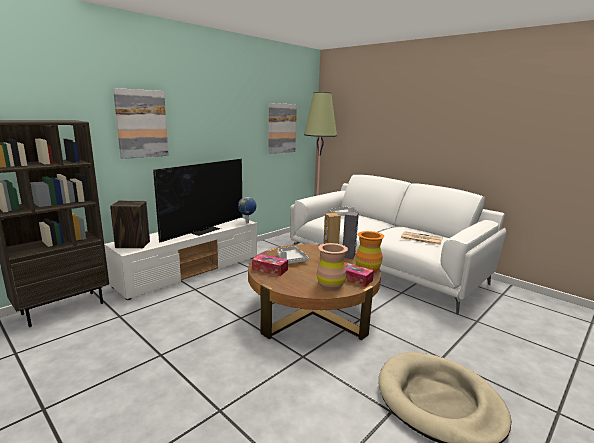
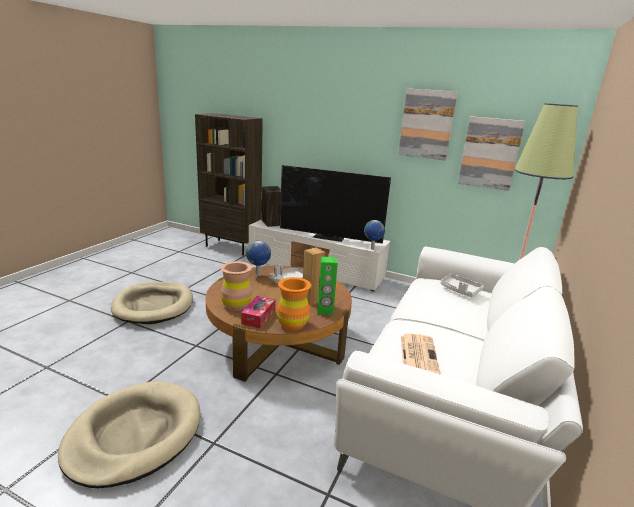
camera: 70 degrees right, 5 degrees up
picture [113,88,169,159] -> picture moved to [398,88,458,160]
tissue box [252,254,288,276] -> globe [246,241,271,276]
grey speaker [343,212,359,259] -> green speaker [318,256,338,315]
none -> beige dog bed [111,282,193,324]

